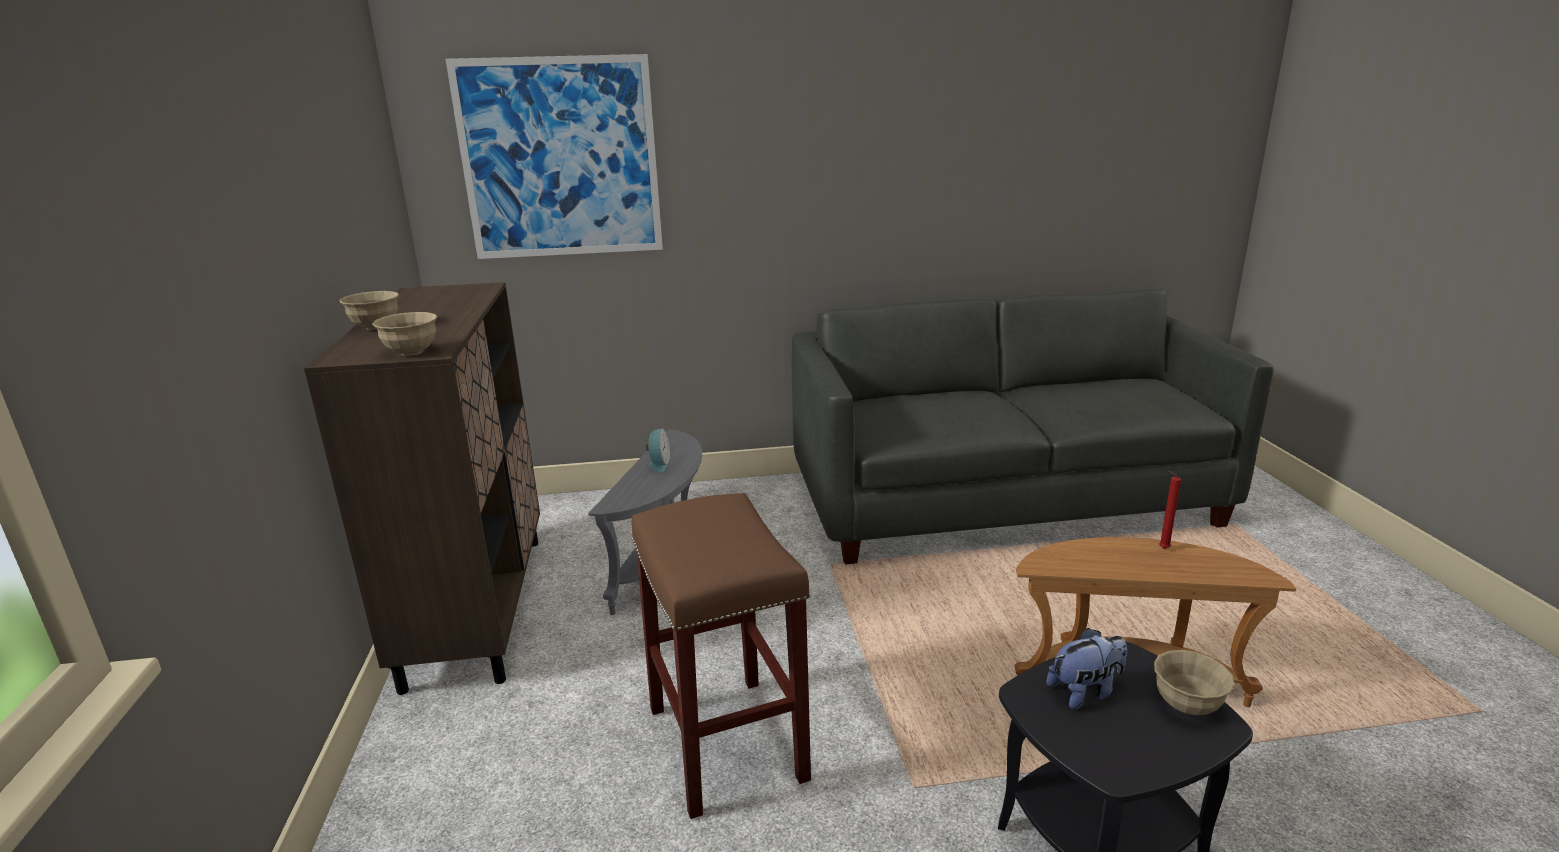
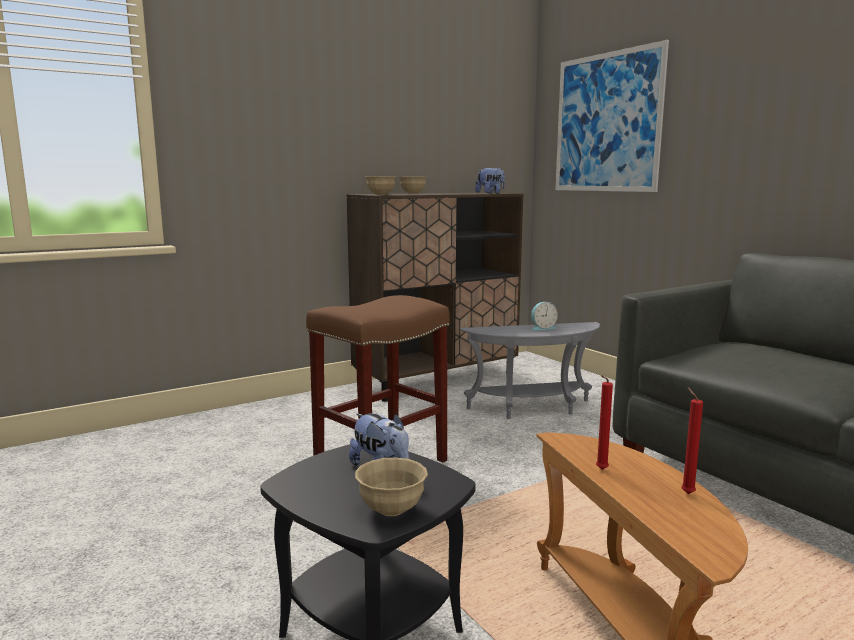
camera: 65 degrees right, 10 degrees down
none -> plush toy [475,167,505,193]
none -> red candle [596,375,613,470]

